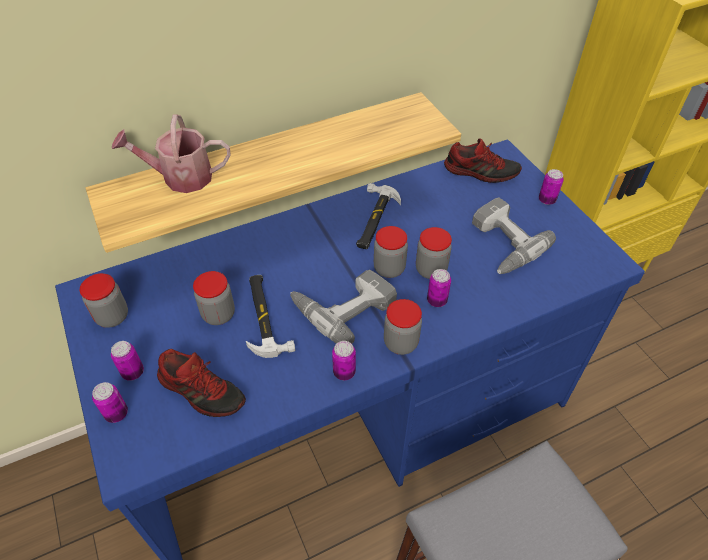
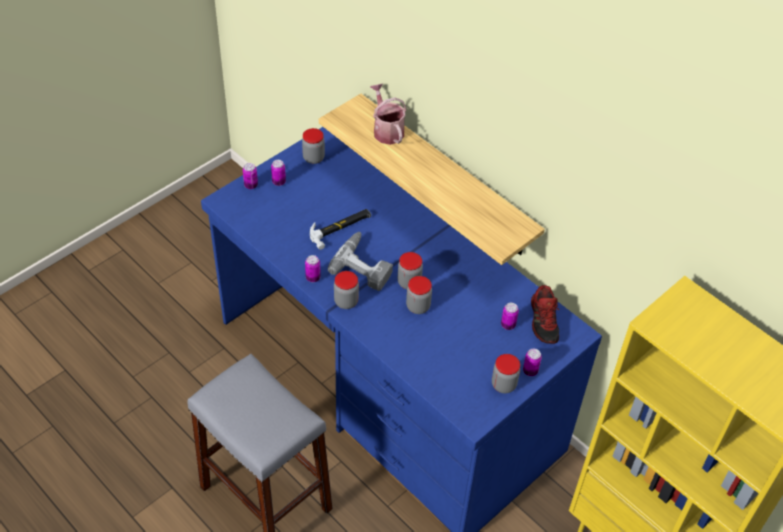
camera: 70 degrees right, 0 degrees up
shoe [157,349,246,417] -> none
jar [193,271,235,325] -> jar moved to [492,354,520,393]
hammer [356,183,401,249] -> none
can [427,269,451,307] -> can moved to [501,303,519,330]
power drill [472,197,556,274] -> none

